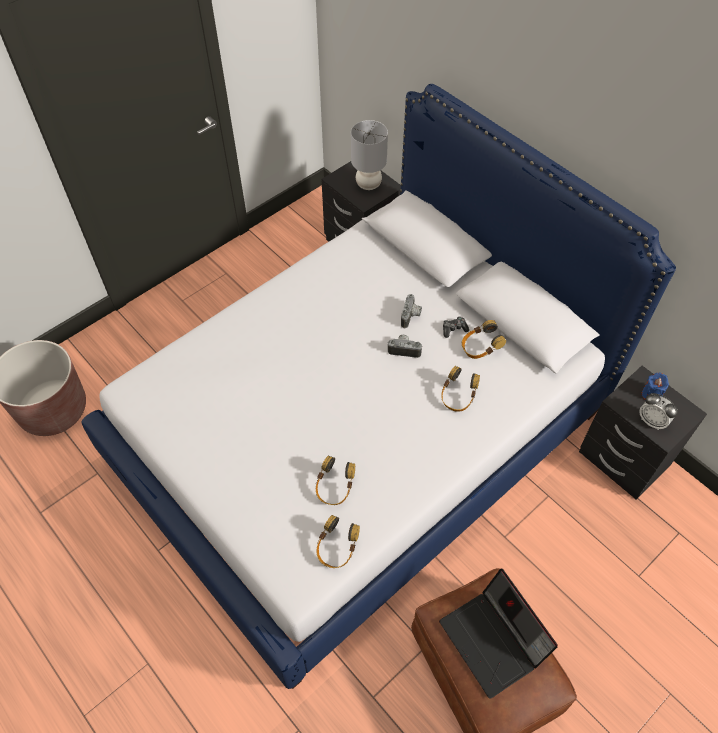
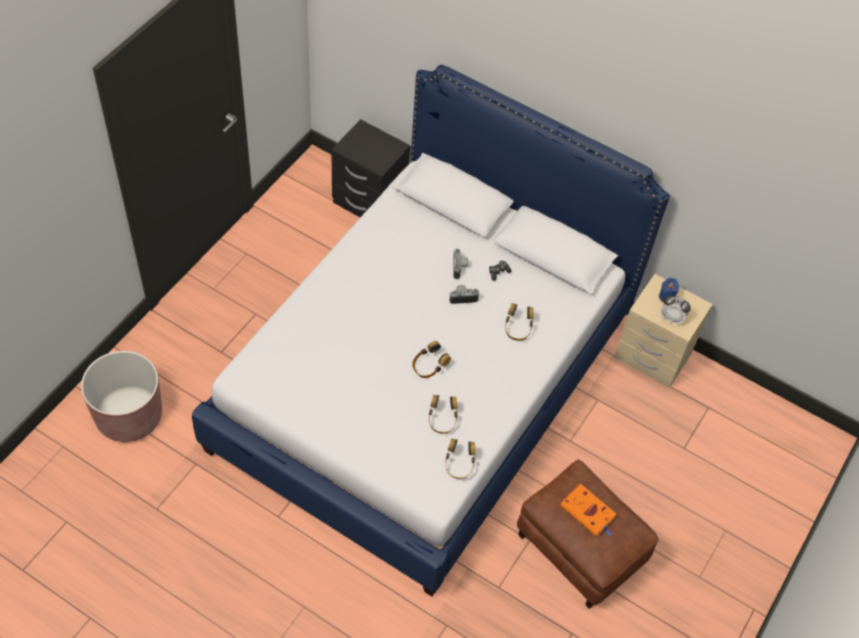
camera: 20 degrees left, 0 degrees up
grey table lamp [351,120,388,190] -> none
laptop [439,569,558,699] -> orange book [560,484,616,537]
headphones [462,320,506,359] -> headphones moved to [412,341,451,378]
black nightstand [579,366,707,500] -> beige nightstand [614,274,713,388]

